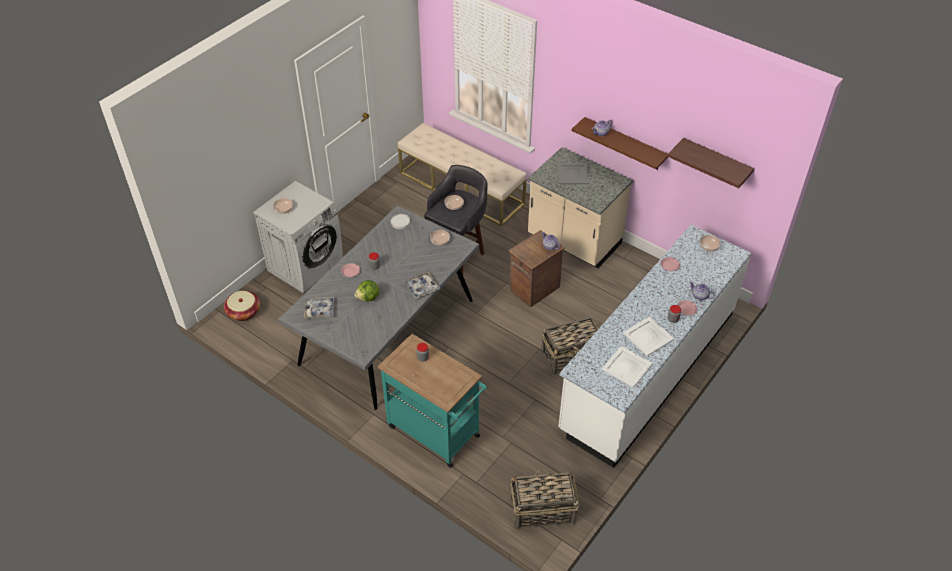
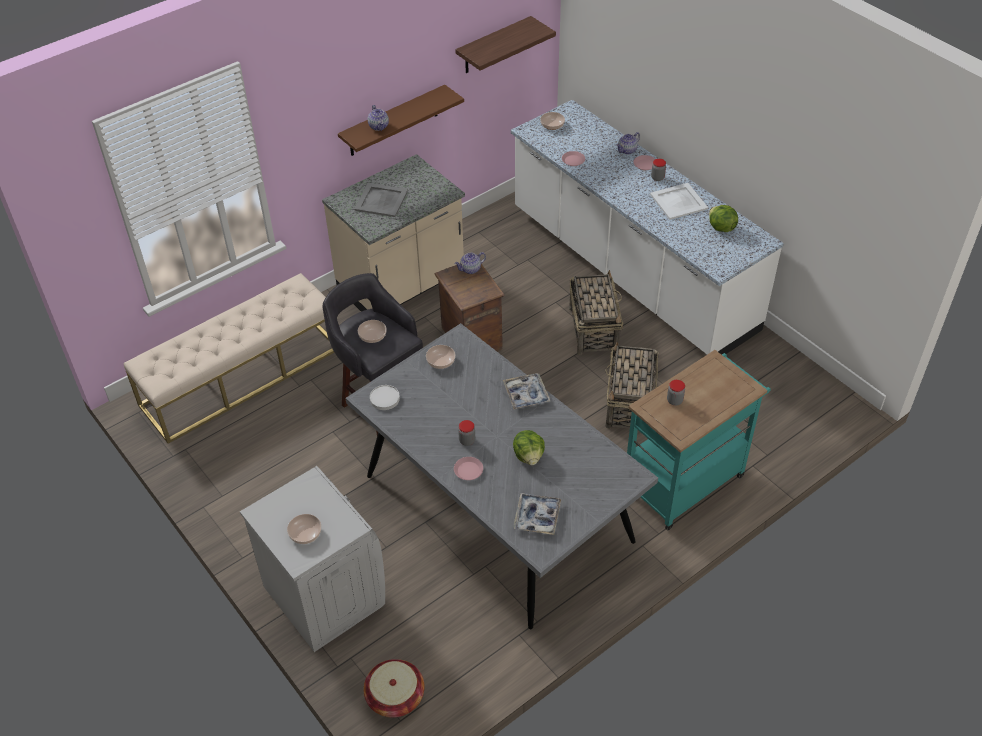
camera: 75 degrees left, 0 degrees up
basket [509,470,579,530] -> basket moved to [605,342,658,429]
white tray [602,346,653,388] -> lettuce [709,205,738,232]

